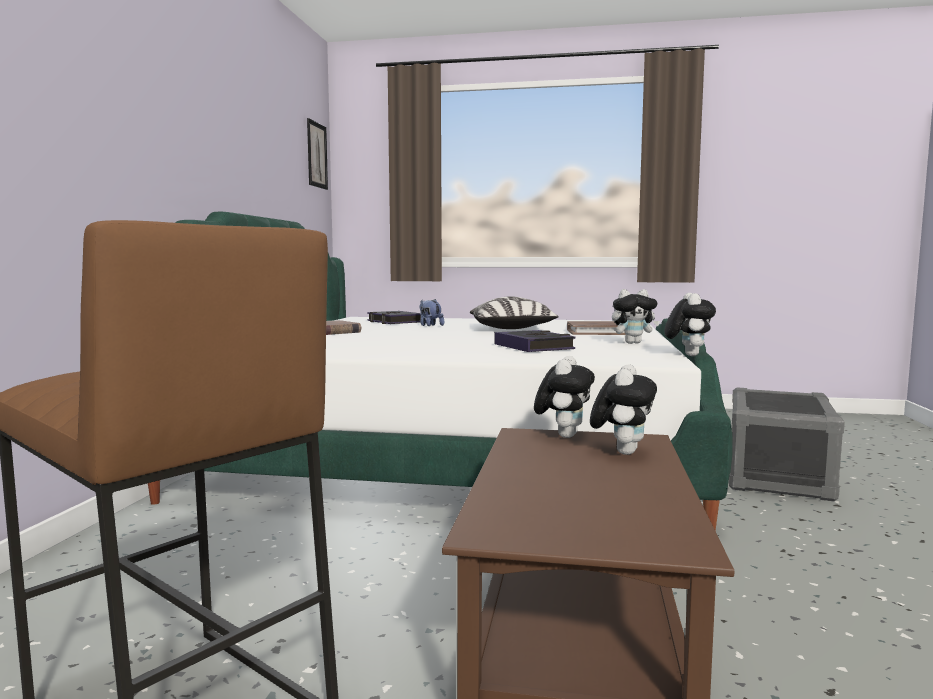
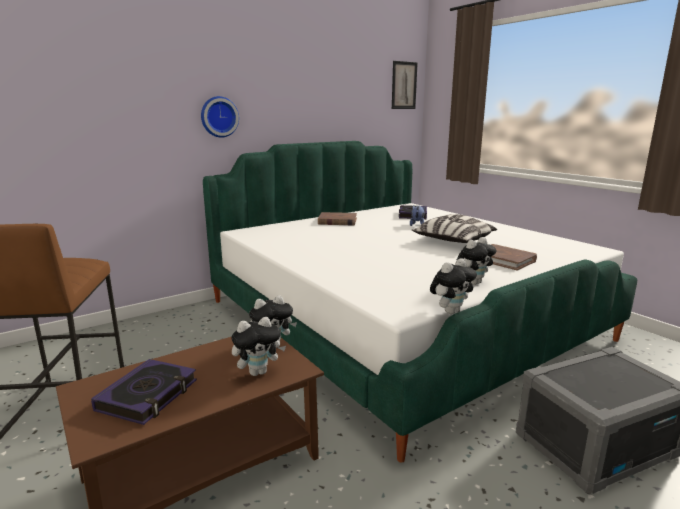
camera: 45 degrees right, 10 degrees up
book [494,330,576,352] -> book moved to [91,359,197,425]
plush toy [612,289,660,344] -> plush toy turned 75 degrees counterclockwise [456,237,496,285]
none -> wall clock [201,96,239,138]

